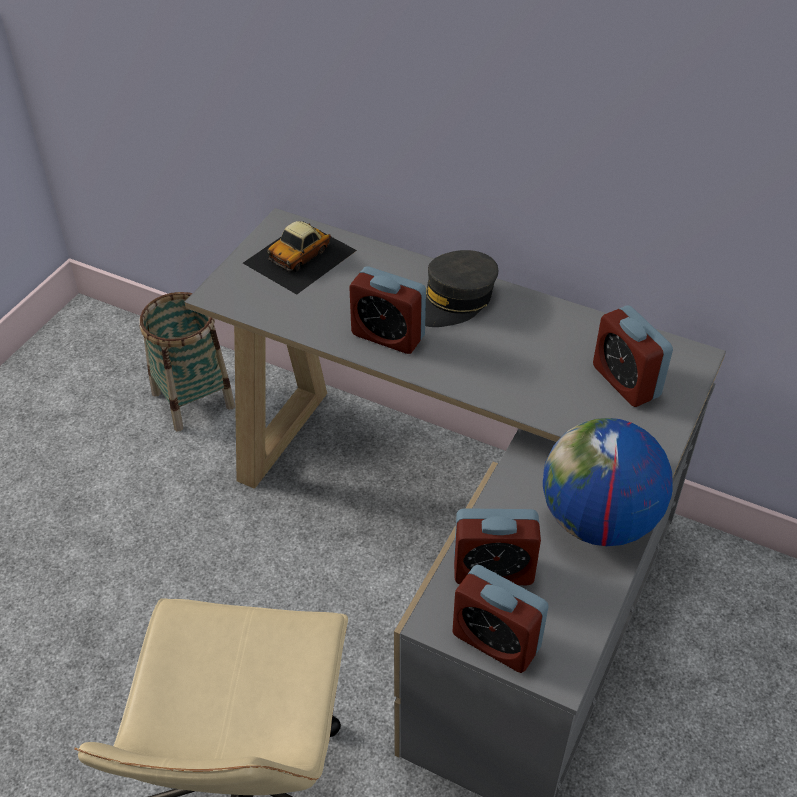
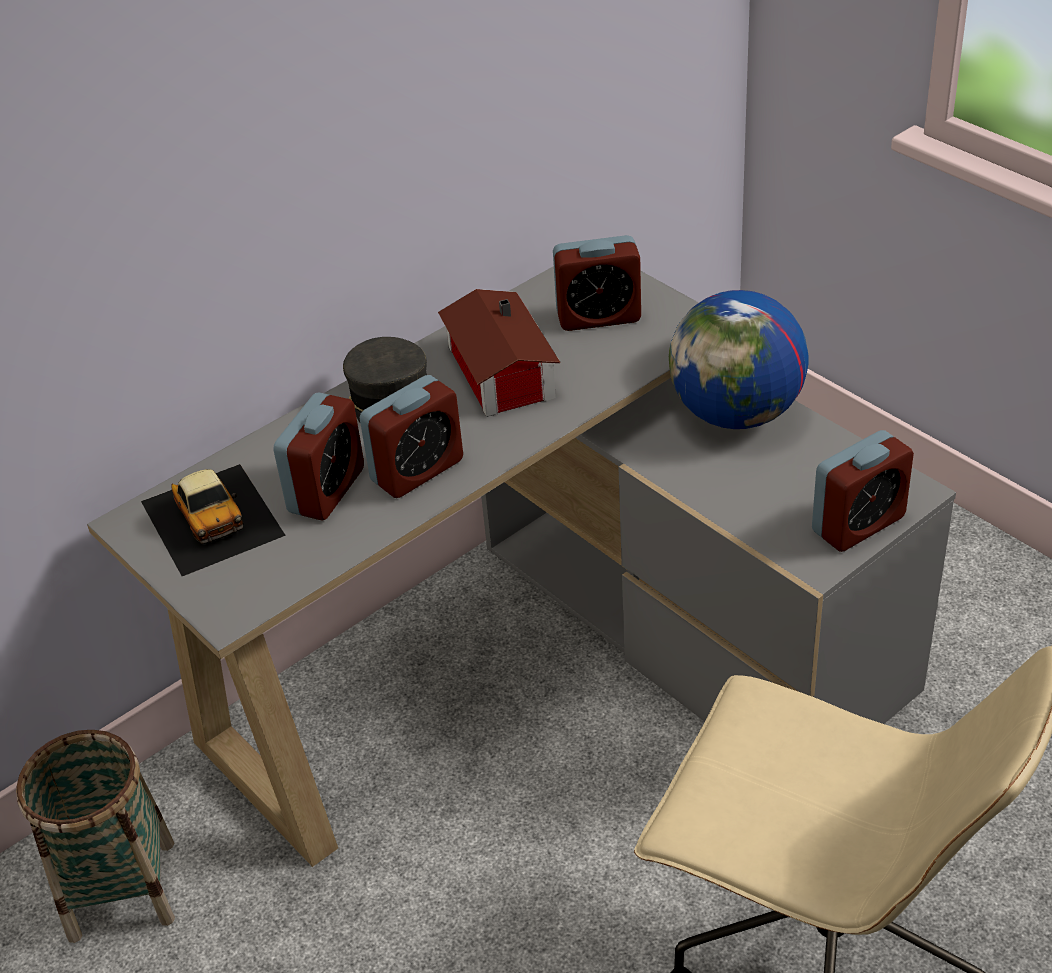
camera: 65 degrees left, 5 degrees down
alarm clock [454,508,541,585] -> alarm clock moved to [273,392,364,521]
none -> toy house [438,289,560,417]

